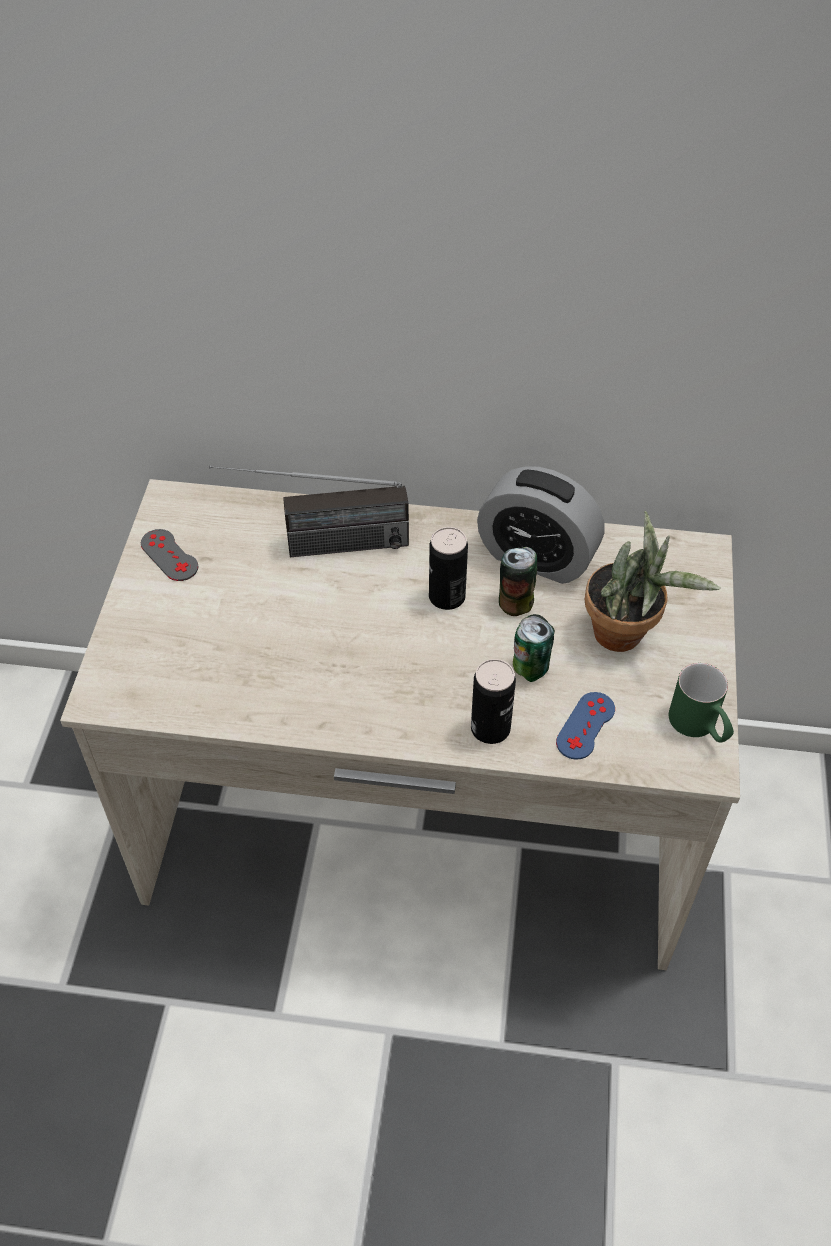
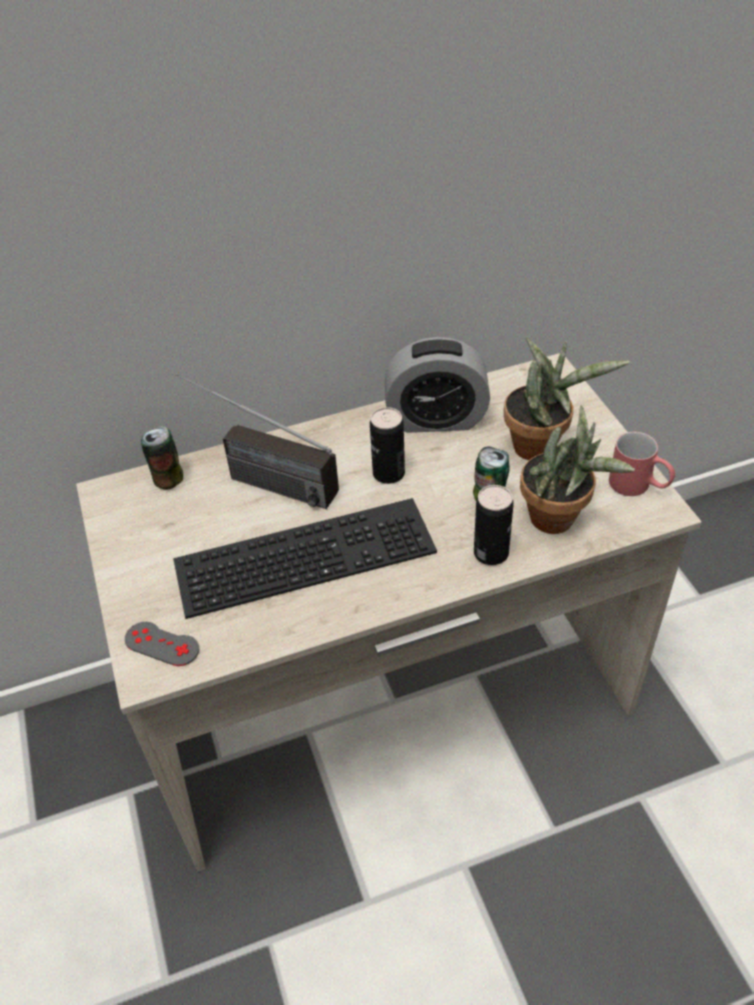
camera: 25 degrees left, 5 degrees down
grey game controller [141,529,198,581] -> grey game controller moved to [125,622,199,666]
radio [209,465,409,557] -> radio turned 60 degrees clockwise [175,373,339,509]
can [499,547,537,616] -> can moved to [141,426,183,489]
blue game controller [556,692,615,760] -> potted plant [520,405,635,534]
green mug [669,663,734,742] -> red mug [609,432,675,496]
none -> keyboard [173,498,437,619]

